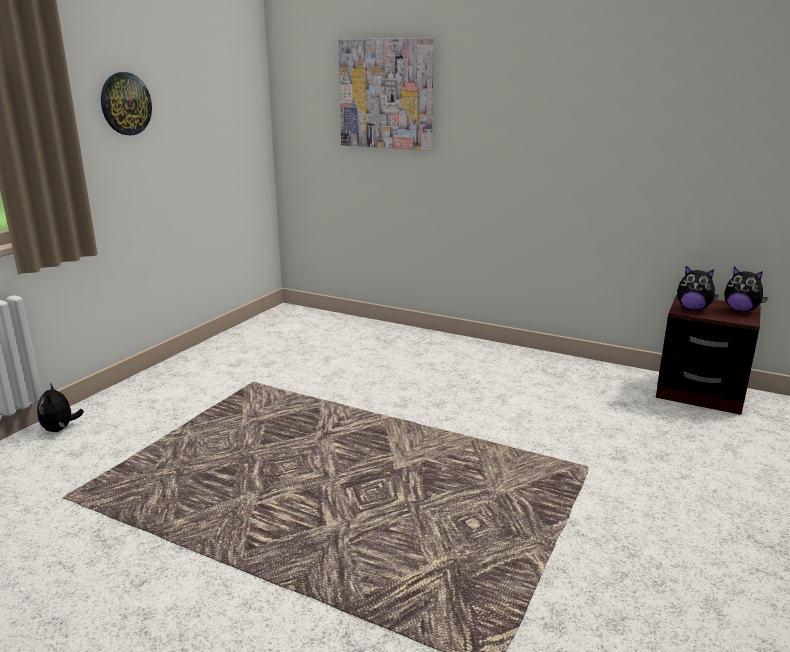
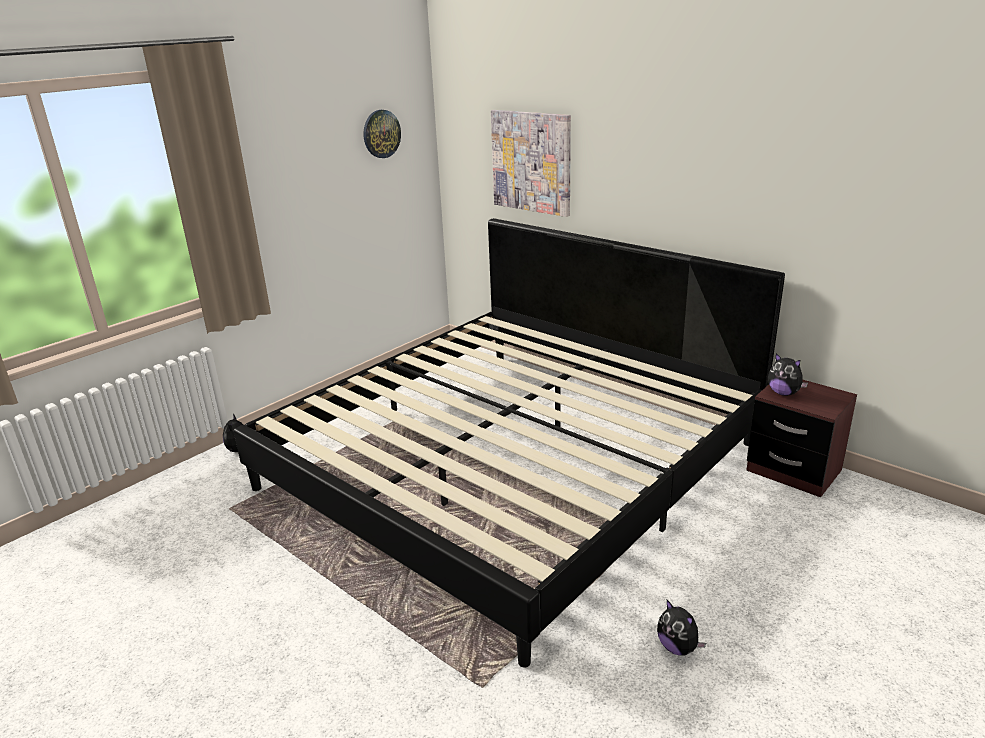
camera: 15 degrees right, 5 degrees up
wall clock [101,72,152,135] -> wall clock moved to [363,110,401,158]
plush toy [724,267,768,312] -> plush toy moved to [657,600,706,656]
none -> bed [234,218,785,668]

